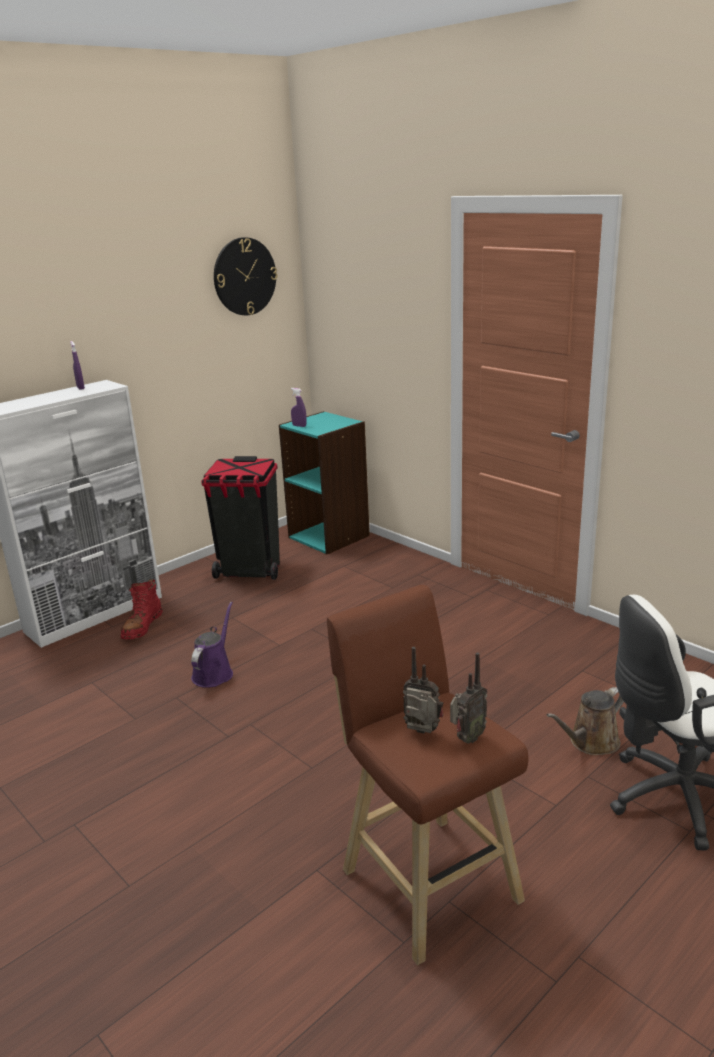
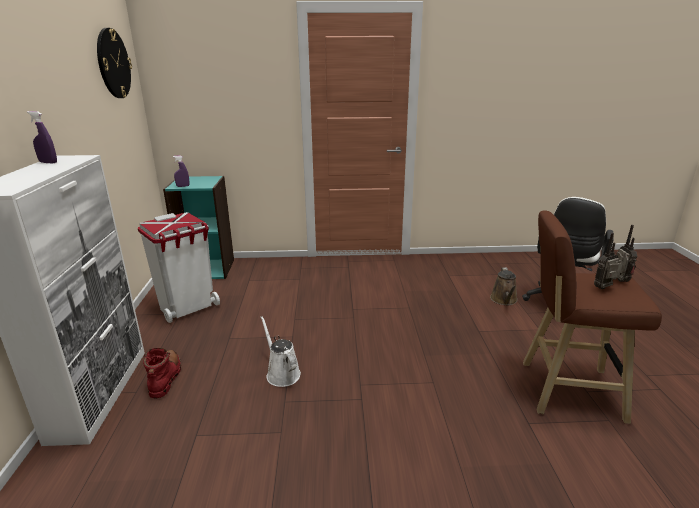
camera: 50 degrees left, 0 degrees up
red boot [120,579,162,639] -> red boot turned 150 degrees counterclockwise [143,348,181,399]
purple watering can [191,602,233,688] -> white watering can [261,316,301,387]
black trash can [201,456,280,580] -> white trash can [138,212,220,323]

